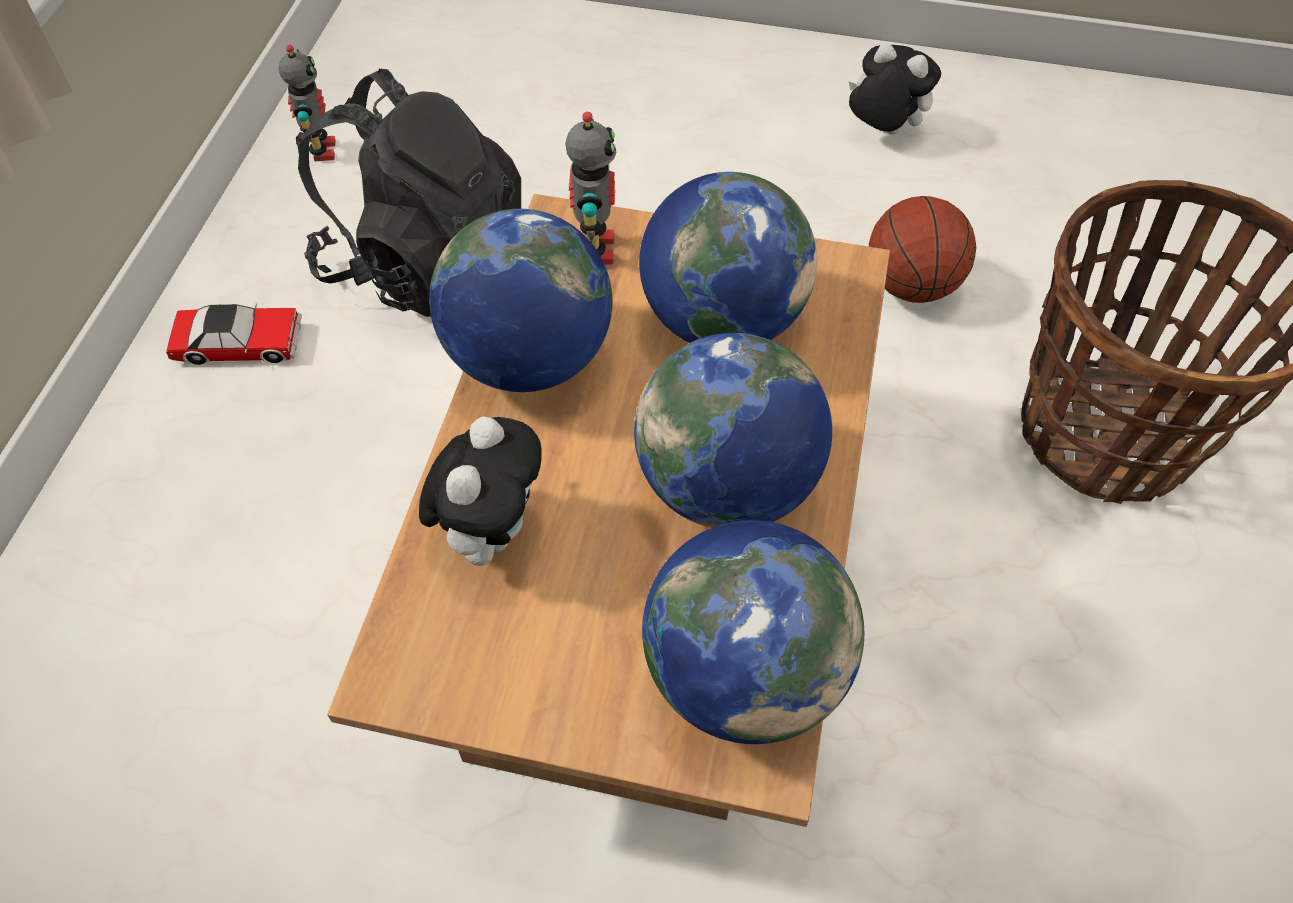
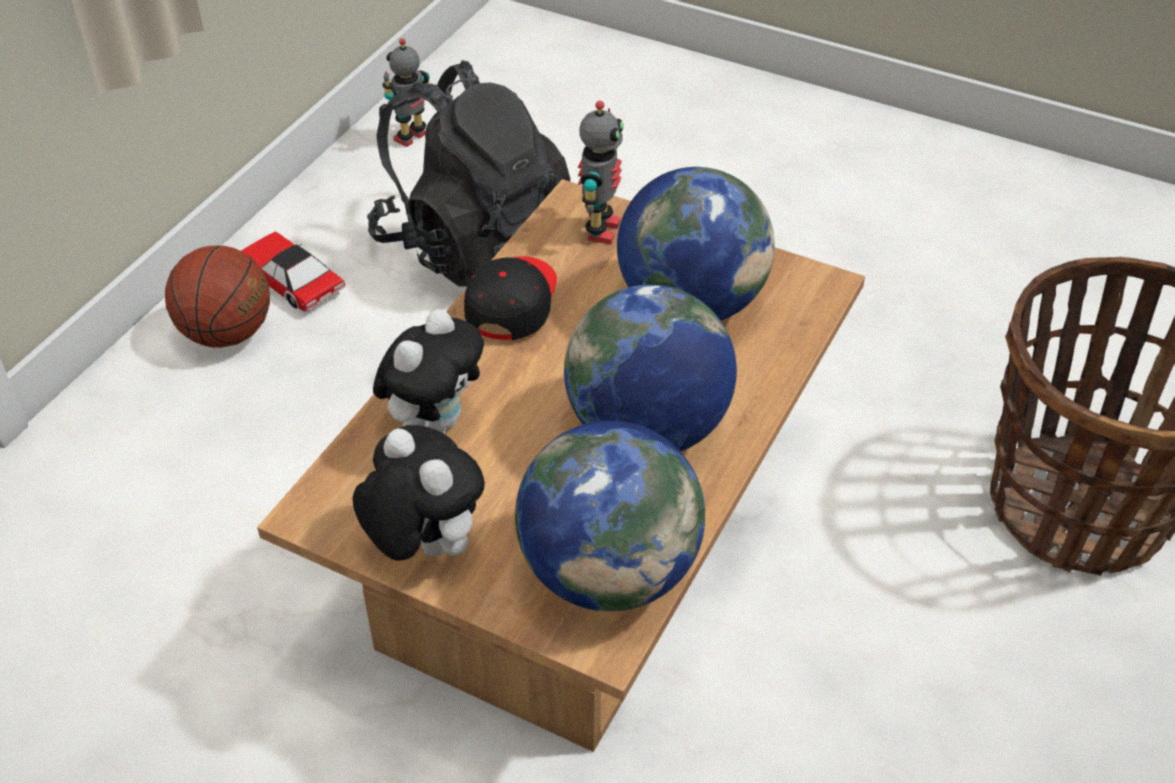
camera: 15 degrees right, 10 degrees down
toy car [166,303,302,365] -> toy car turned 150 degrees counterclockwise [241,231,346,312]
toy robot [279,45,335,161] -> toy robot turned 150 degrees counterclockwise [382,38,430,147]
globe [429,209,612,392] -> black cap [464,256,557,340]
plush toy [849,43,941,135] -> plush toy moved to [352,425,485,561]
basketball [869,196,977,303] -> basketball moved to [165,246,270,348]

